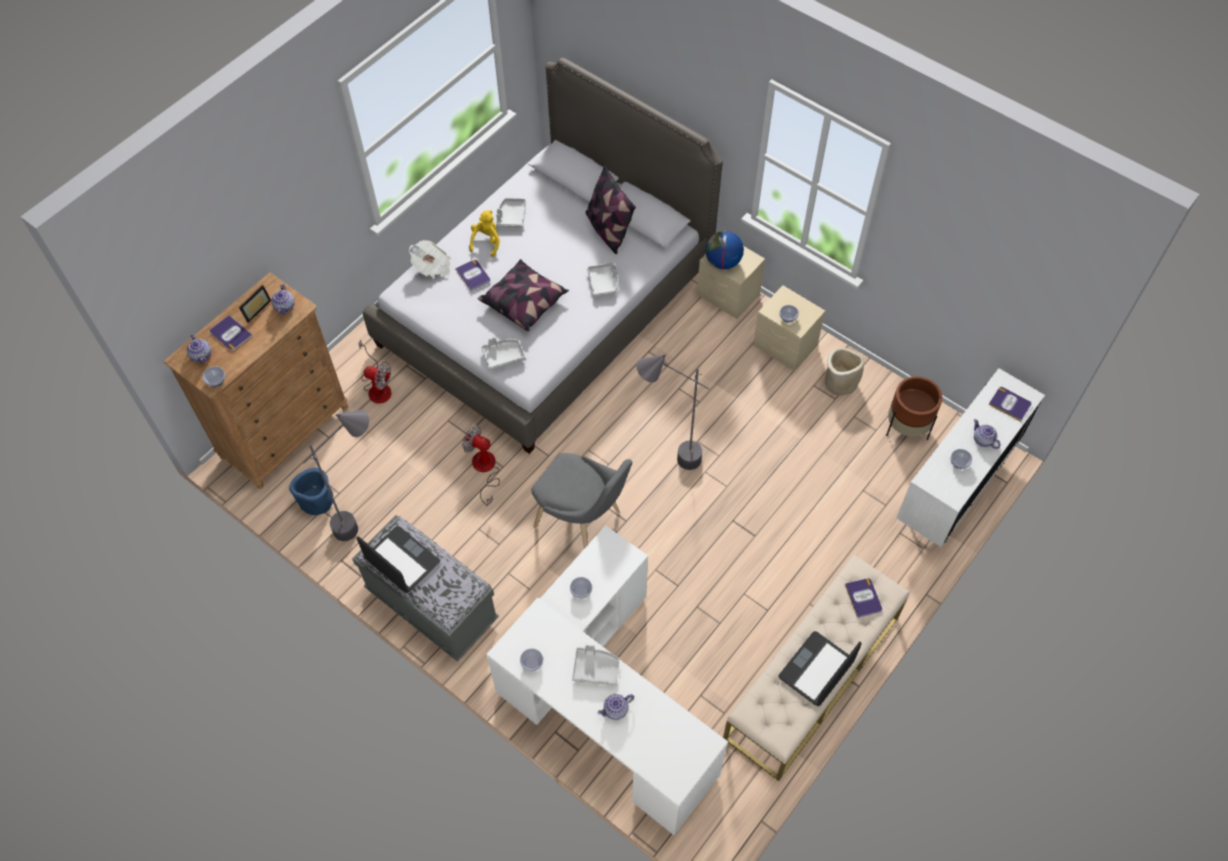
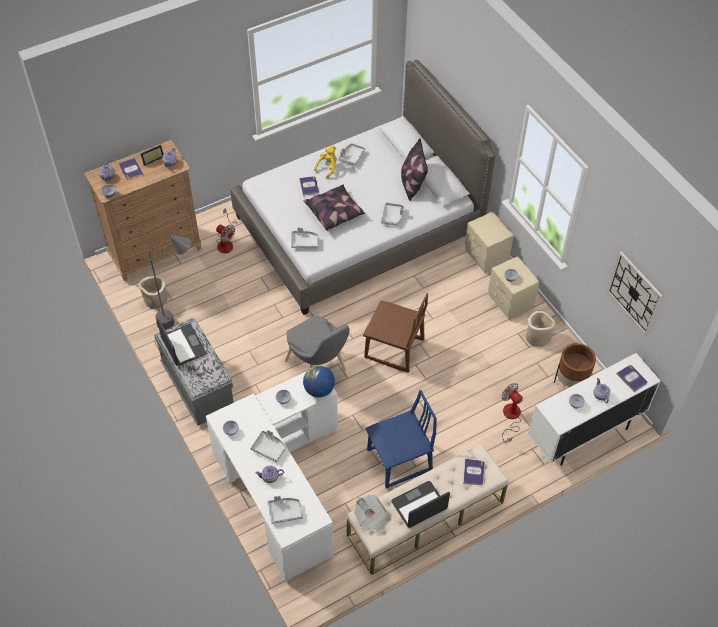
camera: 20 degrees right, 5 degrees down
blue planter [289,468,333,515] -> beige planter [138,275,168,309]
newspaper [409,240,450,278] -> newspaper moved to [354,495,389,533]
fan [462,425,500,506] -> fan moved to [501,383,523,443]
grey floor lamp [636,354,709,470] -> brown chair [363,293,428,373]
globe [705,231,744,269] -> globe moved to [303,366,335,397]
none -> grey tray [268,496,303,524]
none -> blue chair [366,390,437,488]
none -> wall clock [607,251,663,335]

